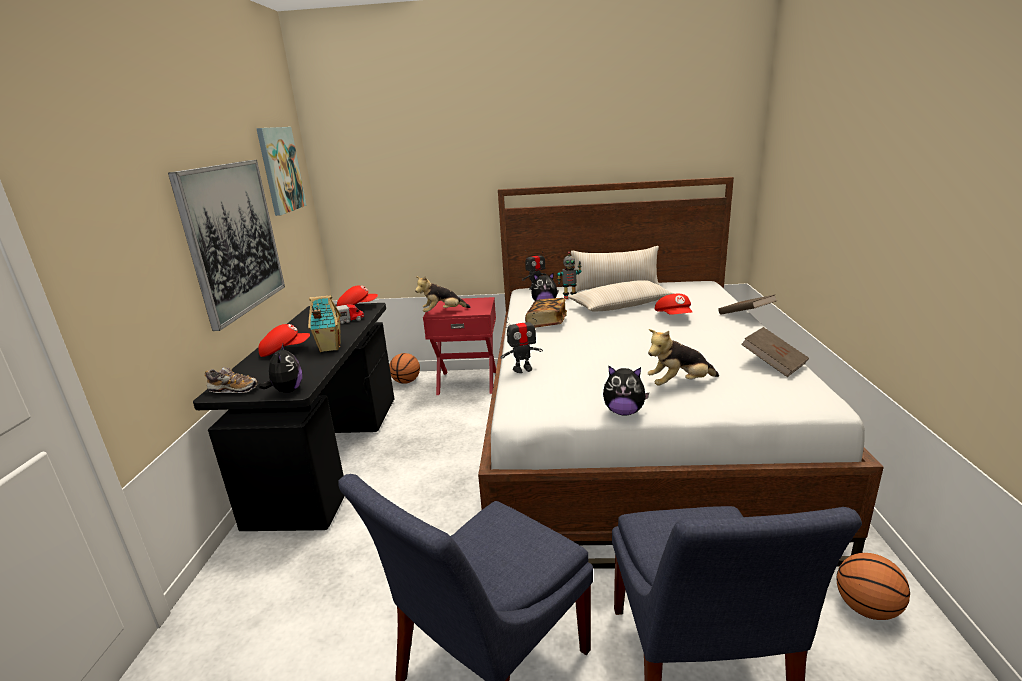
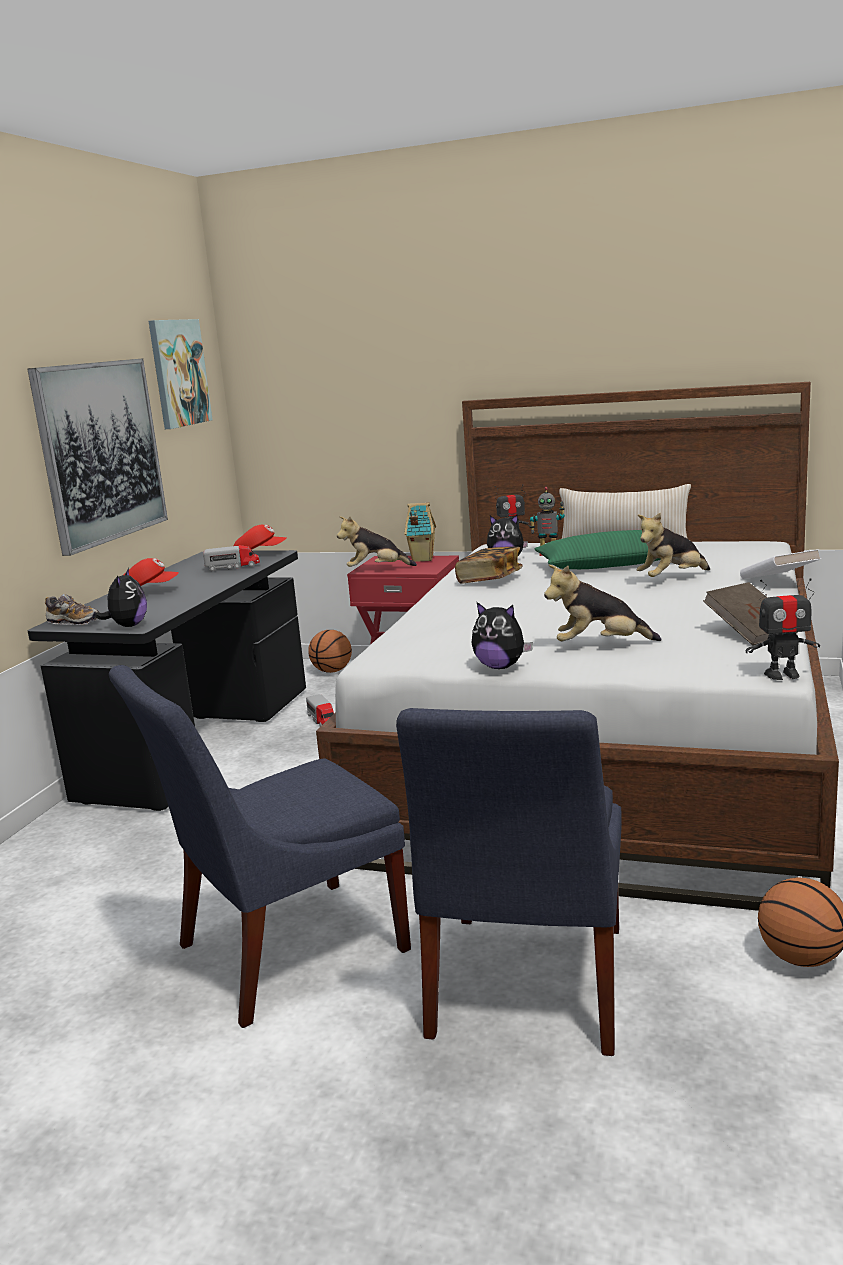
camera: 15 degrees right, 5 degrees down
toy house [308,295,341,352] -> toy house moved to [404,503,436,562]
toy robot [500,315,543,373] -> toy robot moved to [745,578,820,680]
beige pillow [568,280,674,312] -> green pillow [534,530,661,569]
red cap [655,294,692,315] -> plush toy [637,513,710,577]
brown book [719,294,776,315] -> white book [740,549,821,579]
none -> toy truck [306,694,334,727]

